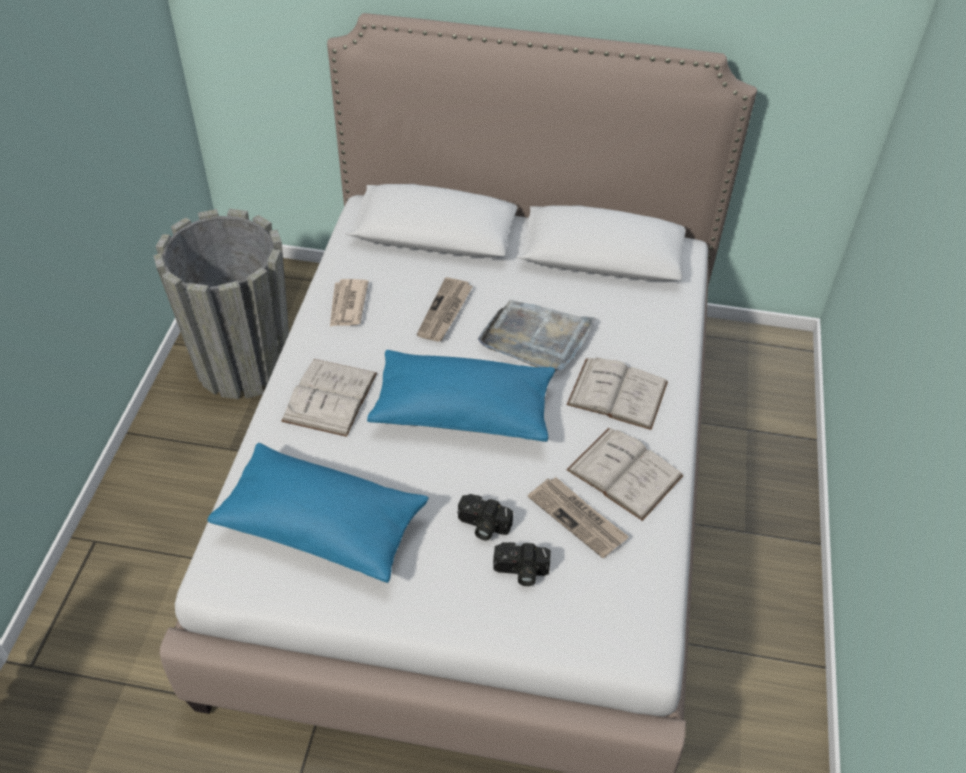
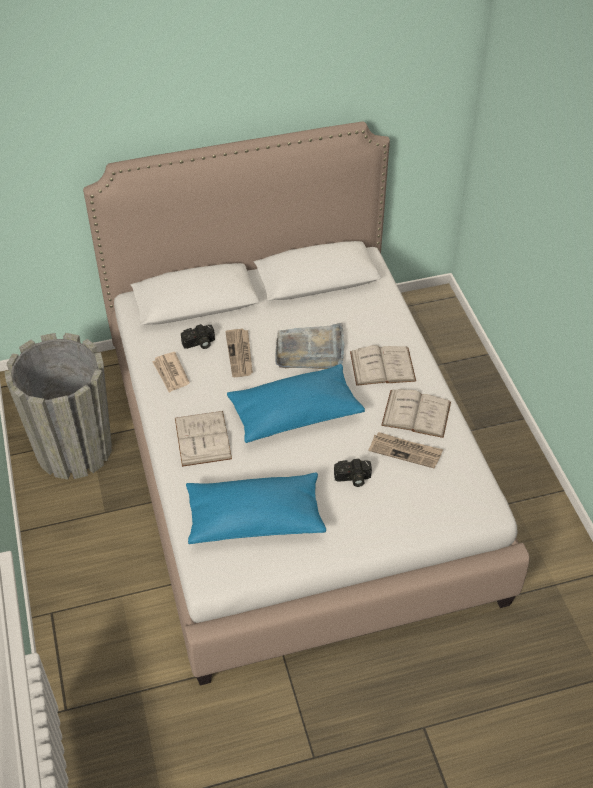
camera: 25 degrees left, 0 degrees up
camera [493,542,551,586] -> camera moved to [181,324,215,349]

